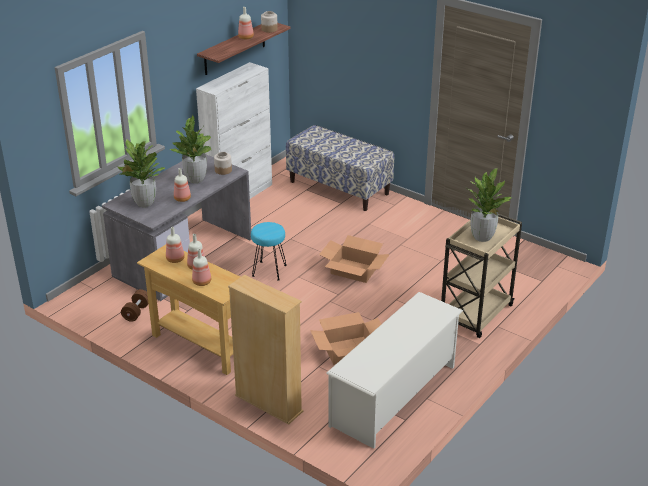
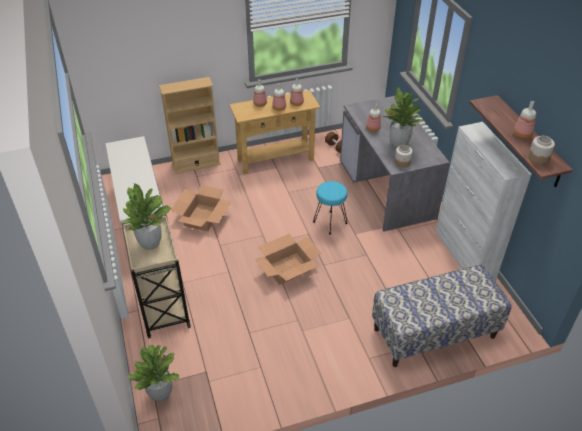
camera: 125 degrees right, 10 degrees up
potted plant [118,138,165,207] -> potted plant moved to [128,345,179,402]

